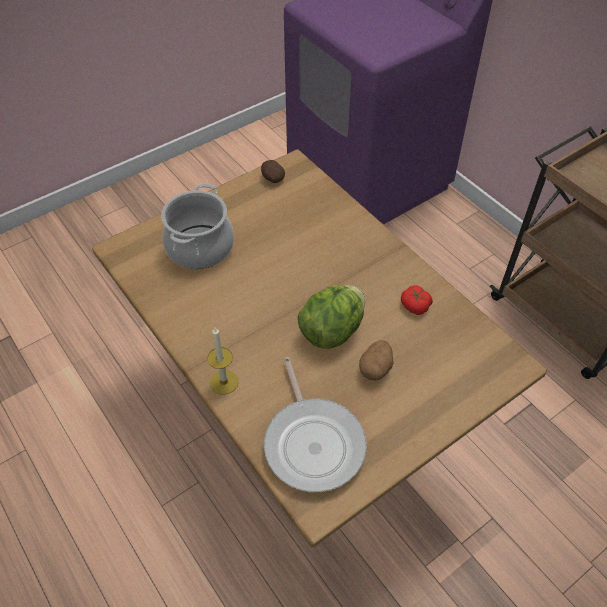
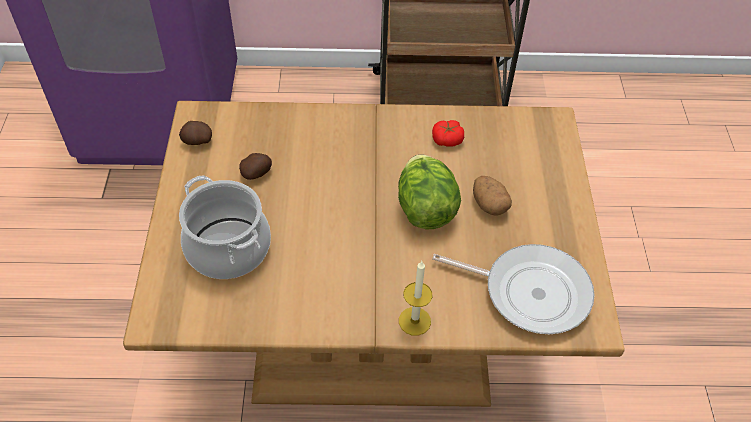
camera: 55 degrees left, 0 degrees up
none -> potato [239,153,272,180]

